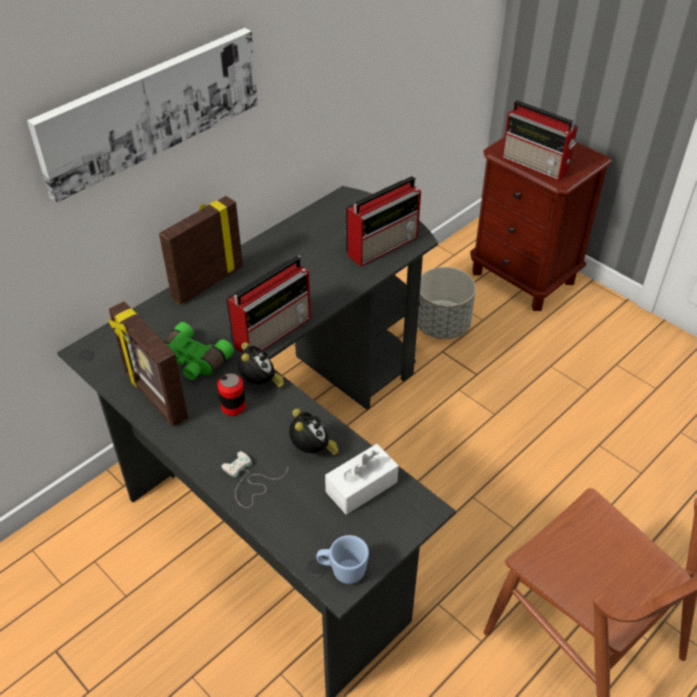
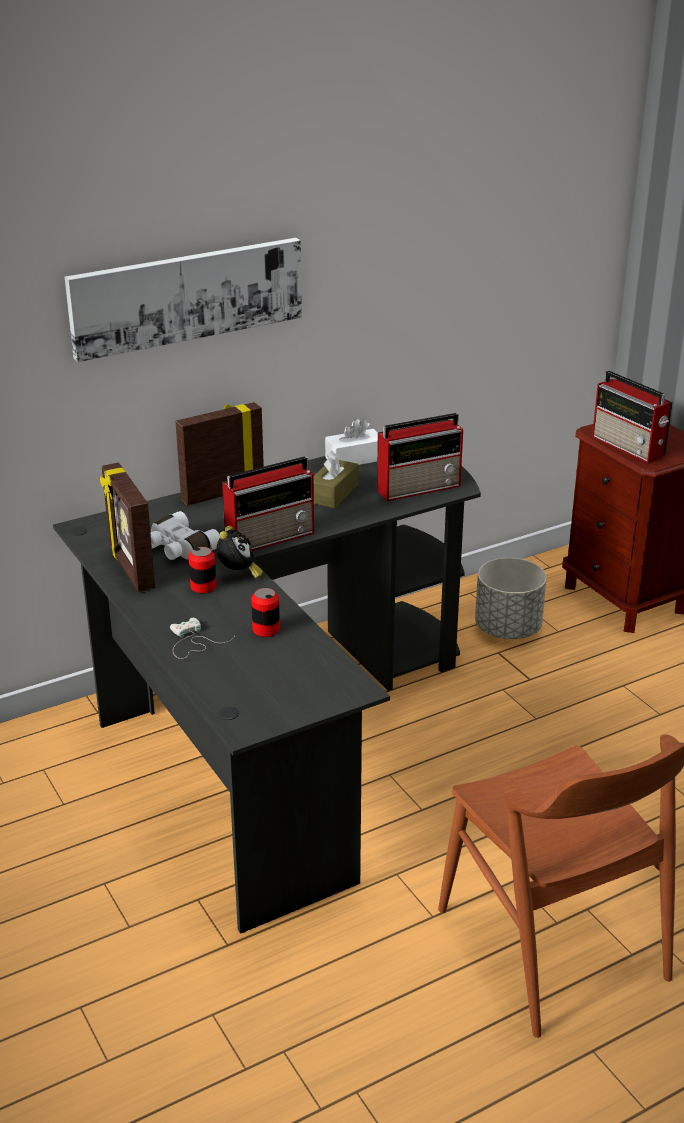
camera: 15 degrees right, 15 degrees down
green binoculars [163,322,234,380] -> white binoculars [150,511,220,560]
alarm clock [289,409,339,455] -> can [251,588,280,637]
blue mug [316,535,369,584] -> none
white tissue box [325,444,398,515] -> white tissue box moved to [325,418,378,465]
none -> brown tissue box [314,450,358,508]

